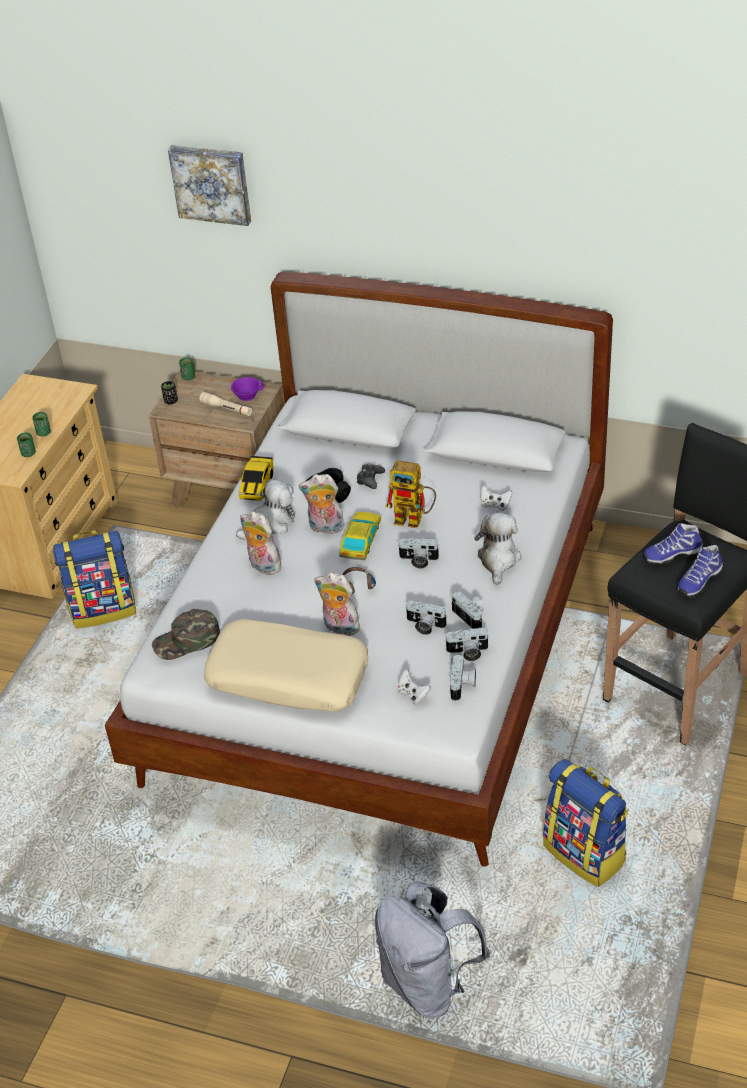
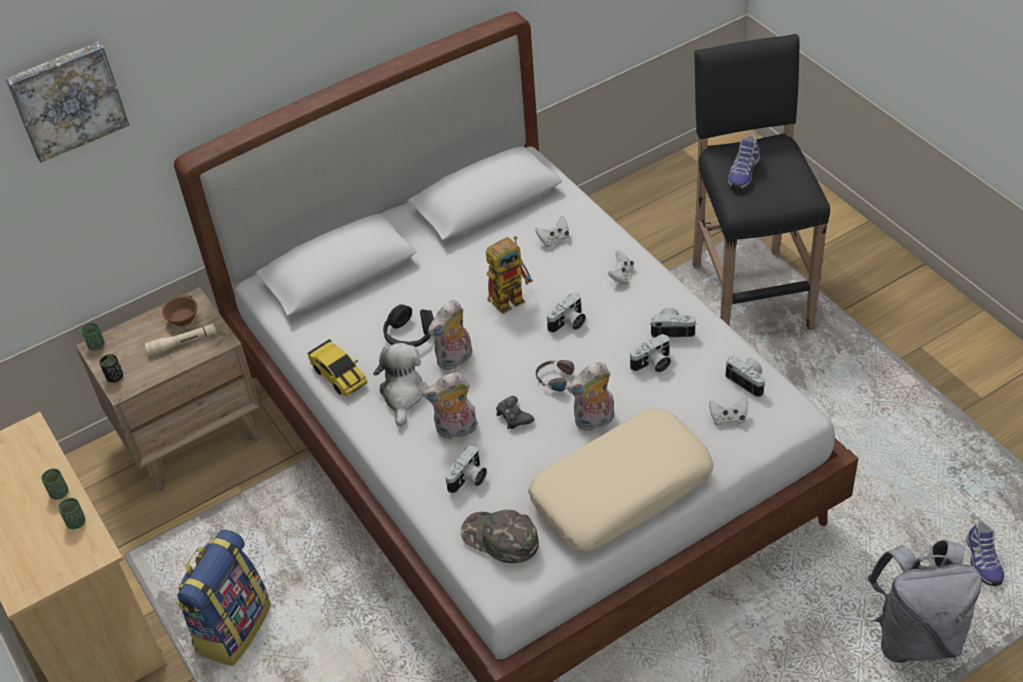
camera: 50 degrees left, 5 degrees up
green cap [152,609,220,660] -> green cap turned 105 degrees clockwise [461,510,539,564]
purple cup [231,377,265,401] -> brown cup [162,295,197,327]
toy car [340,512,381,560] -> none
black game controller [357,464,385,489] -> black game controller moved to [496,396,535,429]
camera [444,627,490,661] -> camera moved to [445,445,487,494]
plush toy [474,513,522,585] -> white game controller [608,250,634,285]
backpack [543,759,629,887] -> none
shoe [677,545,723,597] -> shoe moved to [966,520,1004,586]

